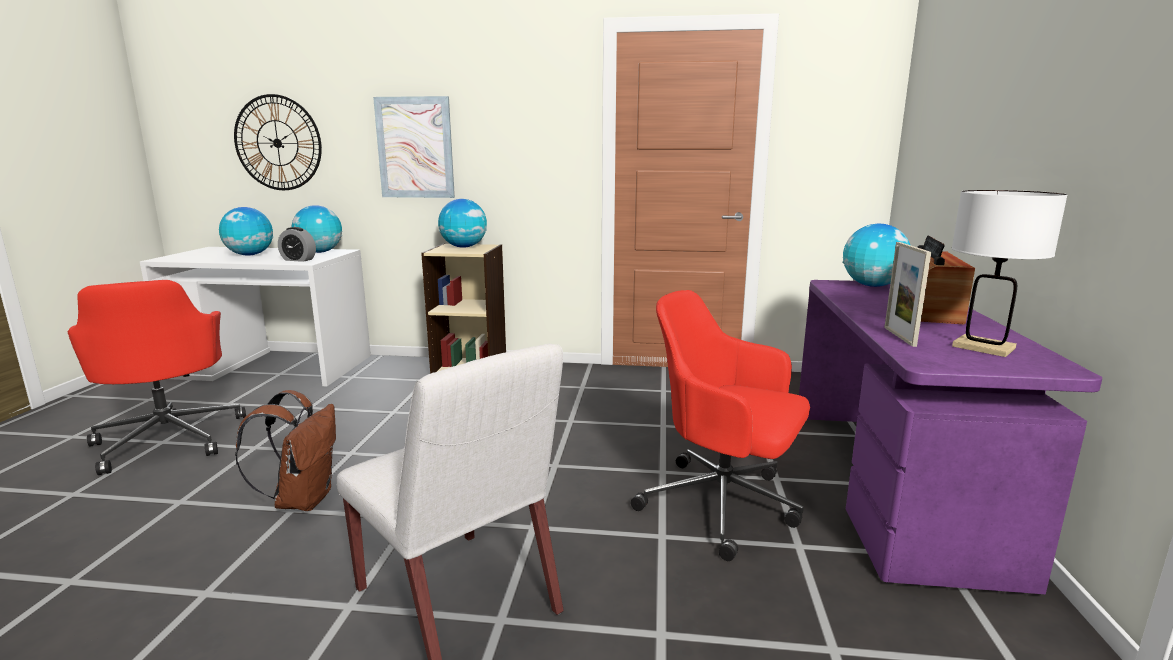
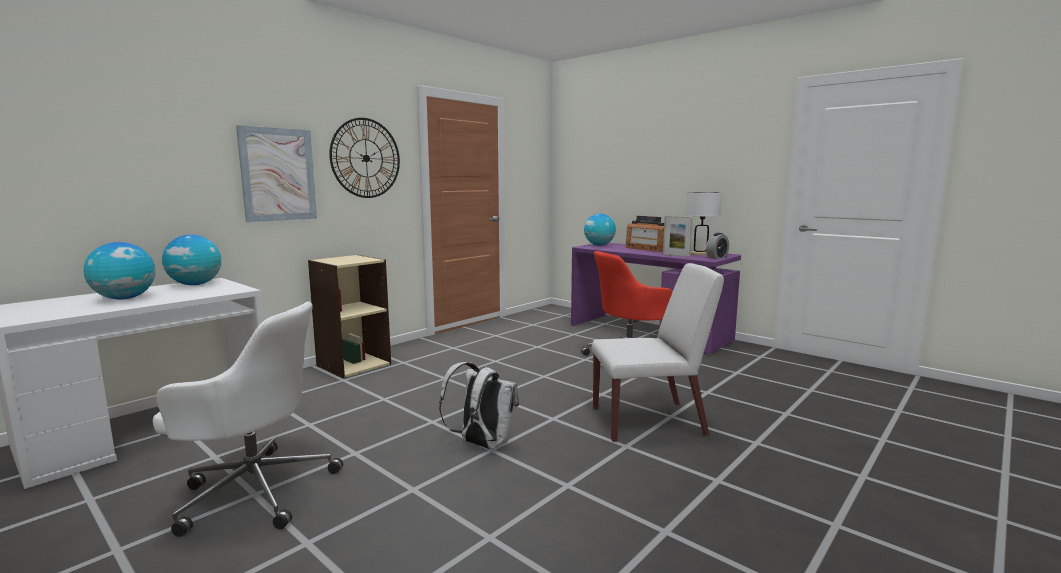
camera: 55 degrees left, 5 degrees down
red office chair [68,280,246,475] -> white office chair [153,302,343,537]
wall clock [234,94,322,190] -> wall clock moved to [329,118,400,198]
brown backpack [235,390,336,511] -> white backpack [439,362,519,450]
alarm clock [278,227,316,262] -> alarm clock moved to [706,233,729,259]
globe [438,199,487,248] -> none

